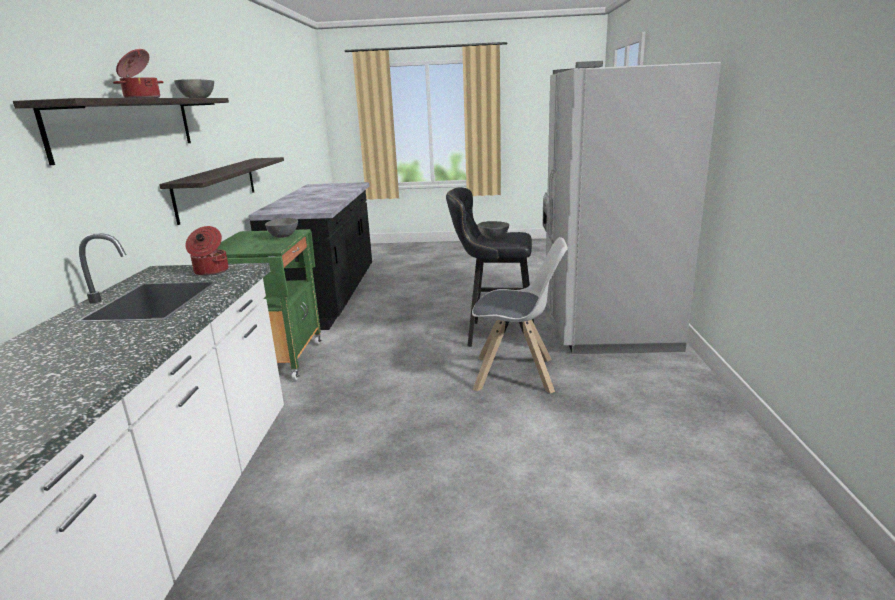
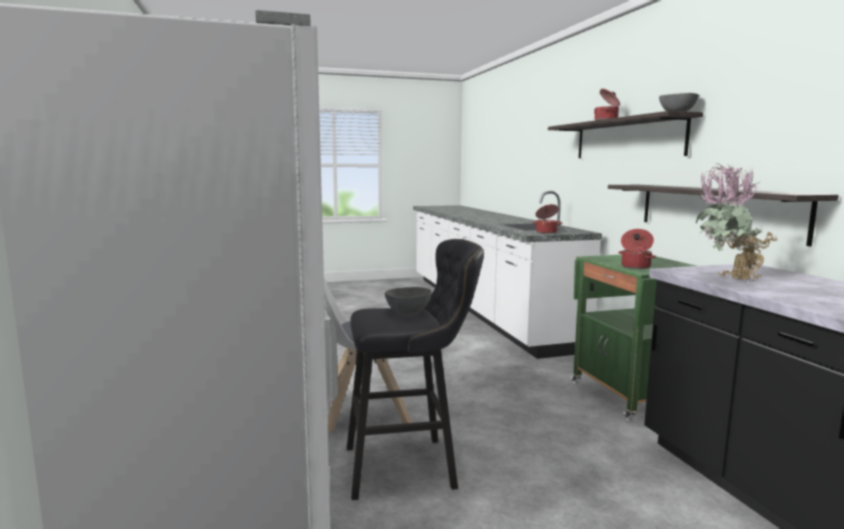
camera: 160 degrees right, 10 degrees down
grey bowl [265,218,298,238] -> cooking pot [618,229,656,269]
none -> potted plant [696,163,778,281]

